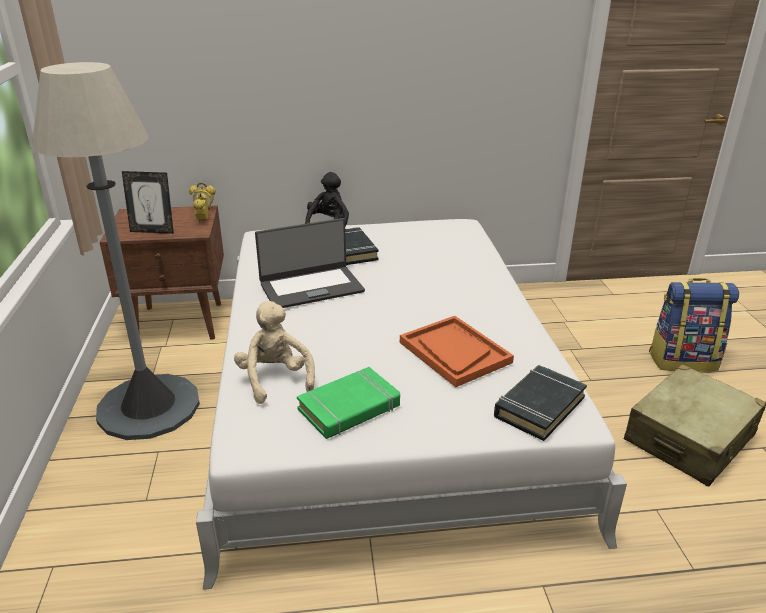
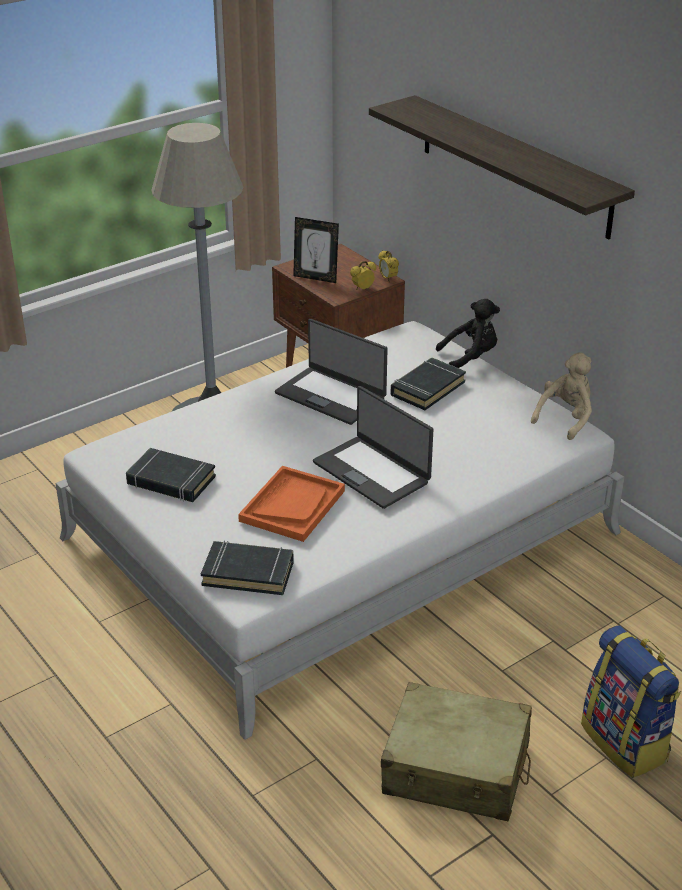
camera: 60 degrees right, 5 degrees up
picture frame [122,171,174,234] -> picture frame turned 45 degrees counterclockwise [293,217,339,283]
beige plush toy [234,301,315,404] -> beige plush toy moved to [531,352,592,440]
green book [297,367,400,439] -> black book [126,448,216,502]
none -> laptop [313,386,433,509]
none -> shelf [369,95,635,239]

